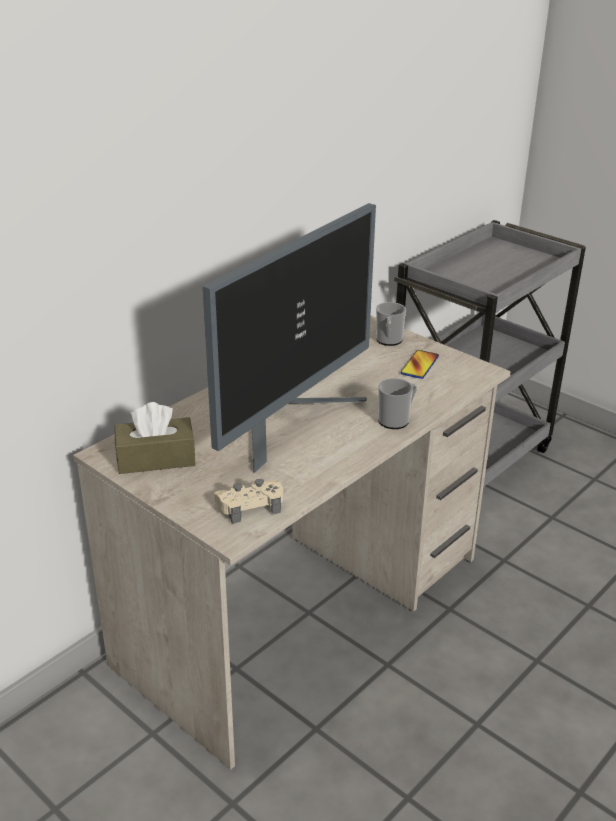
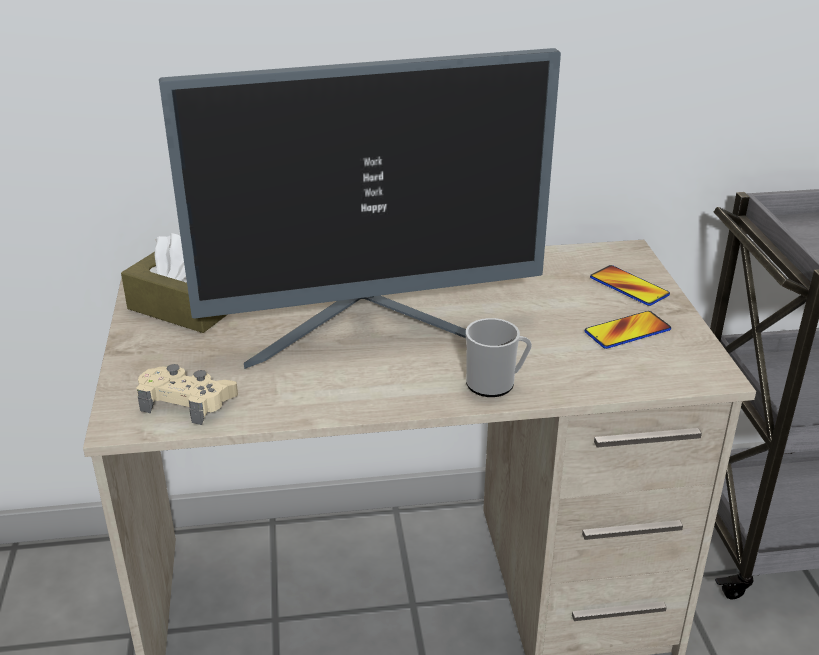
camera: 40 degrees right, 0 degrees up
mug [376,302,406,346] -> phone [590,265,670,306]

